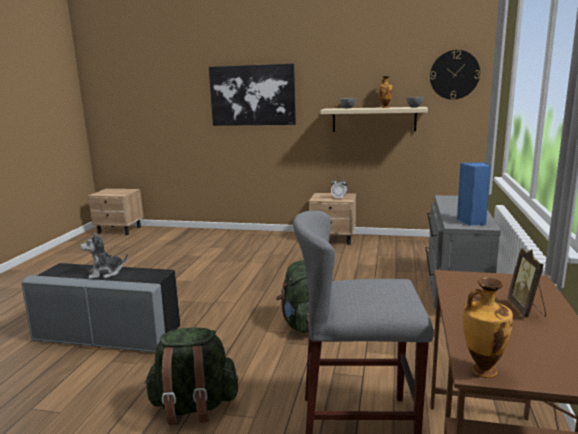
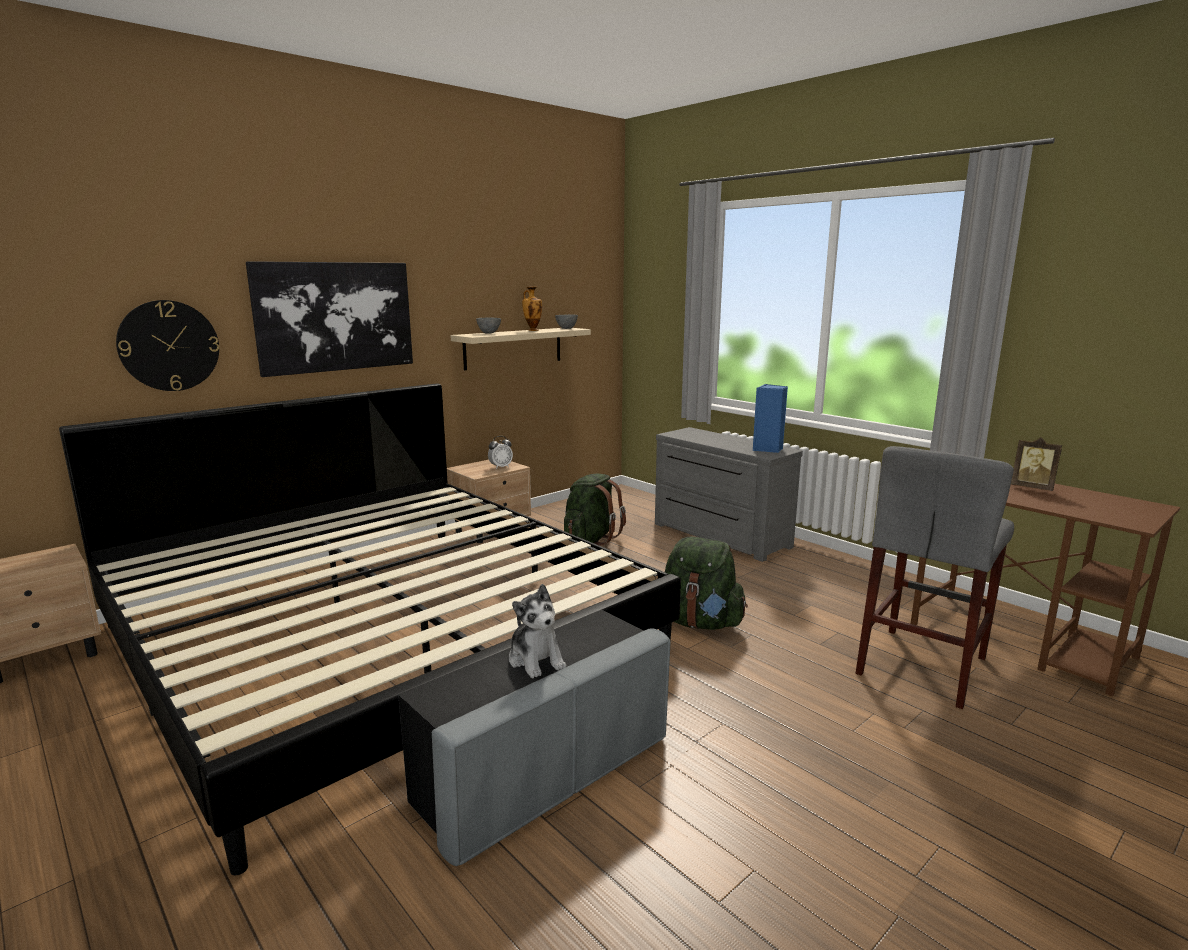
camera: 55 degrees left, 0 degrees up
plush toy [80,232,128,279] -> plush toy turned 45 degrees counterclockwise [509,584,566,678]
green backpack [144,327,238,426] -> green backpack moved to [564,474,626,546]
wall clock [430,50,480,100] -> wall clock moved to [116,300,219,391]
vase [463,277,513,378] -> none
none -> bed [59,383,681,875]

